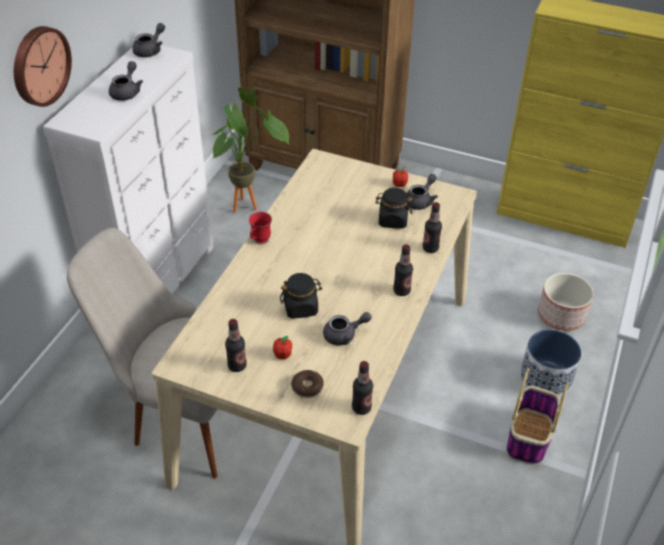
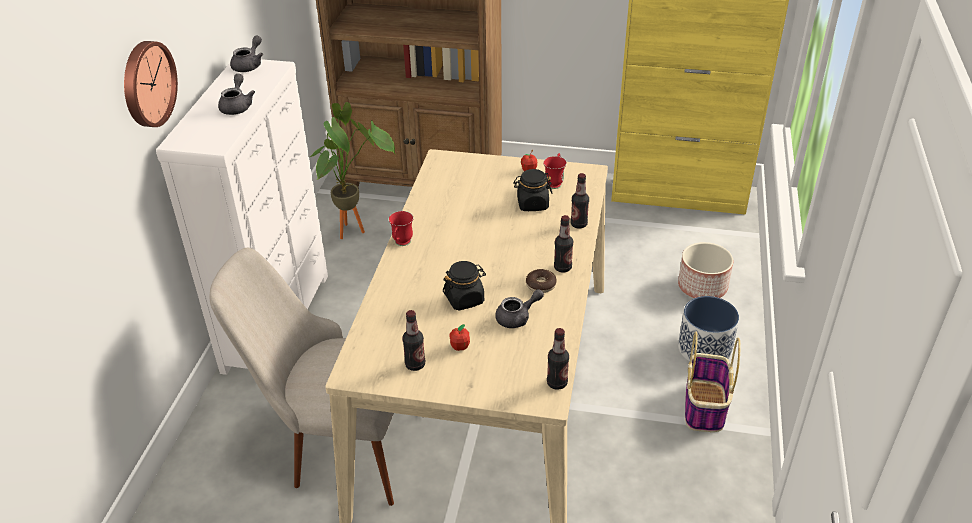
camera: 10 degrees left, 5 degrees down
donut [291,370,324,398] -> donut moved to [526,269,557,293]
grey teapot [406,174,438,210] -> red mug [543,153,567,189]

